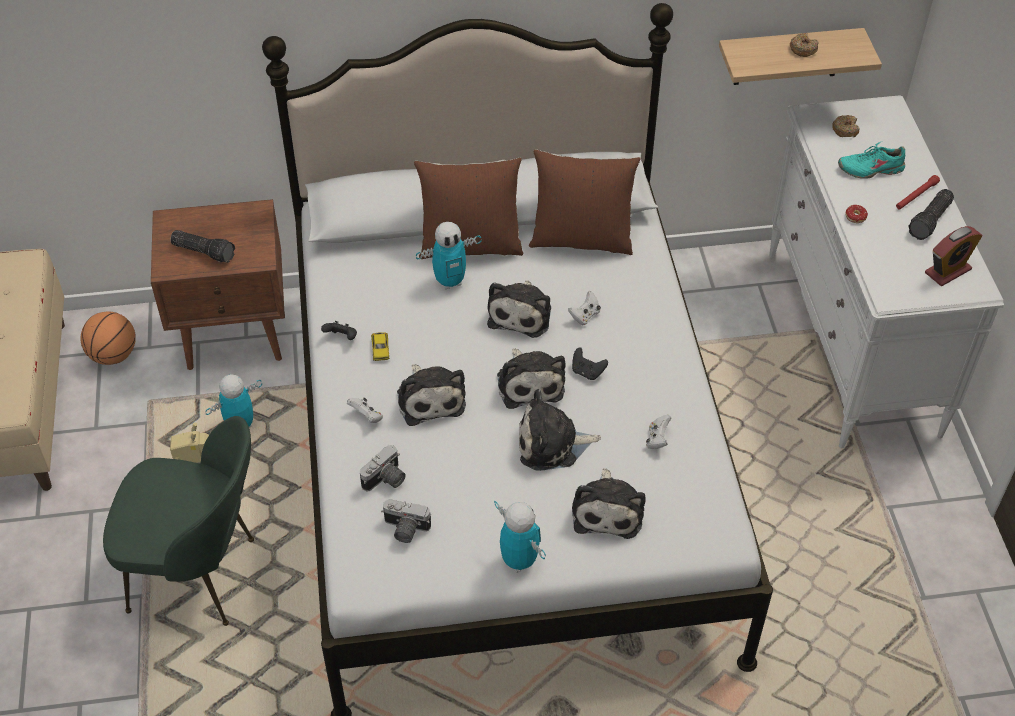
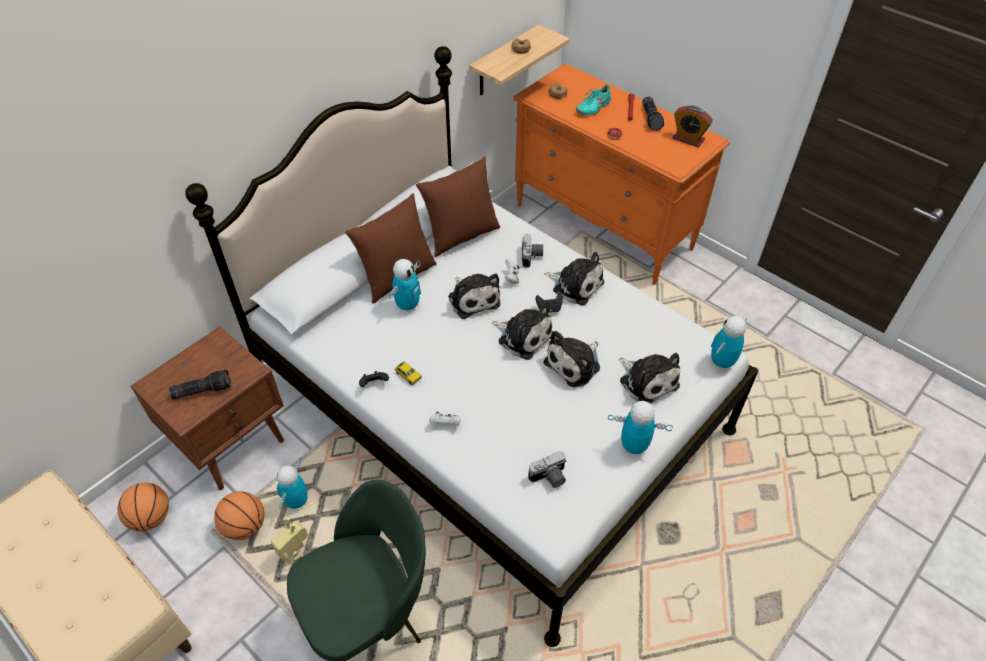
camera: 40 degrees left, 0 degrees up
camera [360,445,406,491] -> camera moved to [522,234,543,268]
plush toy [397,364,466,426] -> plush toy moved to [544,252,604,305]
white game controller [646,415,671,449] -> none
white dresser [769,95,1004,449] -> orange dresser [514,64,730,285]
alarm clock [925,226,982,286] -> alarm clock turned 105 degrees clockwise [673,106,713,147]
none -> basketball [214,491,265,540]
none -> toy robot [711,316,747,371]

